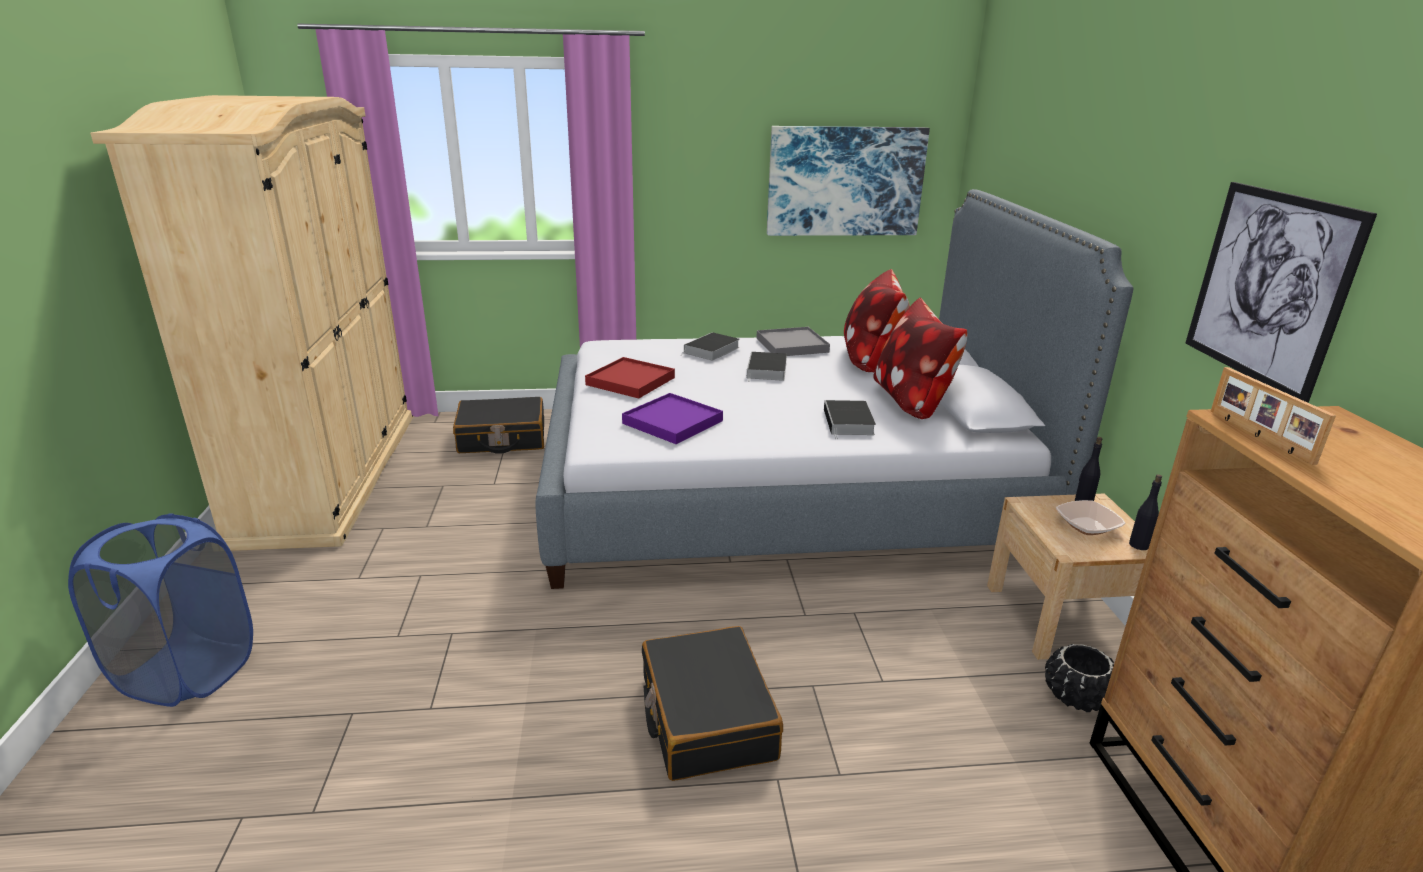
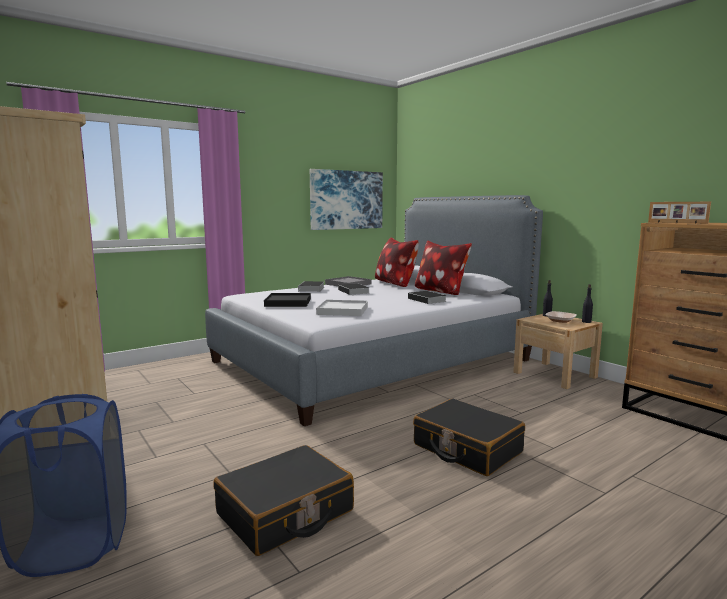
camera: 30 degrees left, 15 degrees down
black suitcase [453,397,544,454] -> black suitcase moved to [214,445,354,556]
red tray [585,357,675,399] -> black tray [264,293,311,307]
purple tray [622,393,723,444] -> white tray [316,300,368,316]
black planter [1045,644,1114,712] -> none
picture [1186,182,1377,403] -> none

